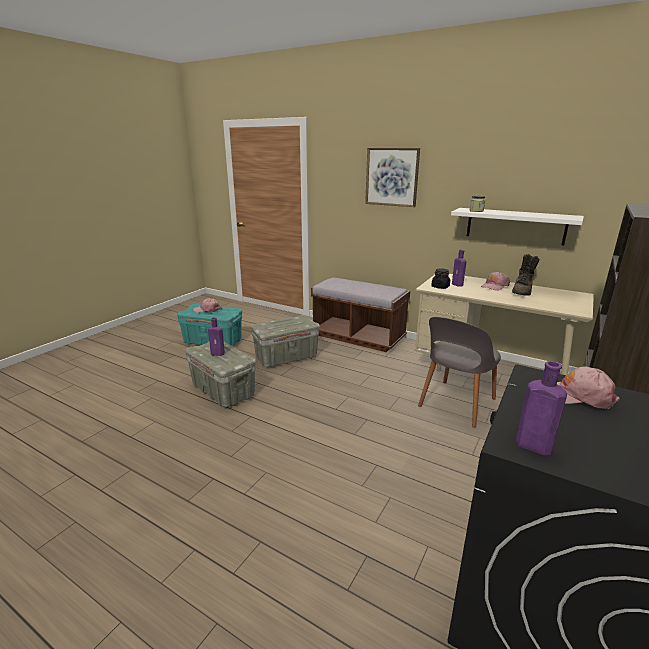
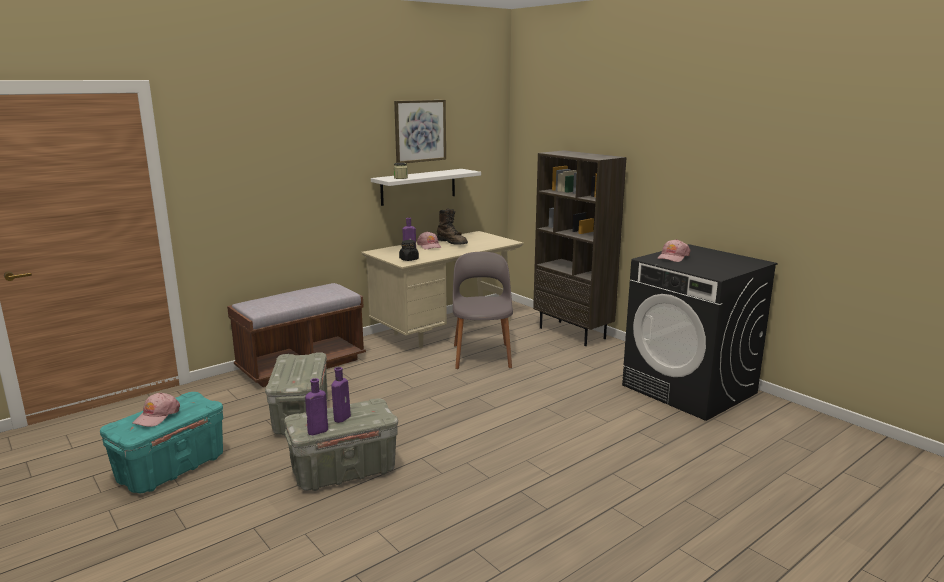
camera: 70 degrees left, 5 degrees down
picture [365,148,420,207] -> picture moved to [394,100,446,163]
grey chair [418,317,501,428] -> grey chair turned 150 degrees counterclockwise [453,252,513,369]
purple bottle [516,361,567,455] -> purple bottle moved to [305,378,328,435]

